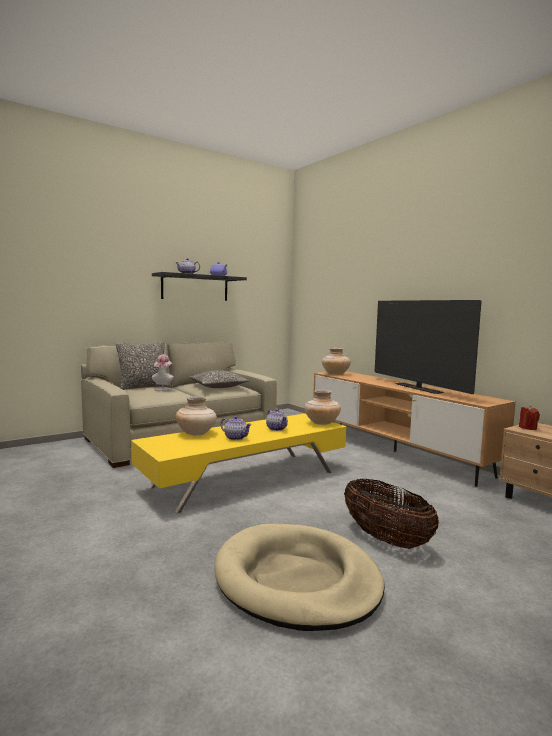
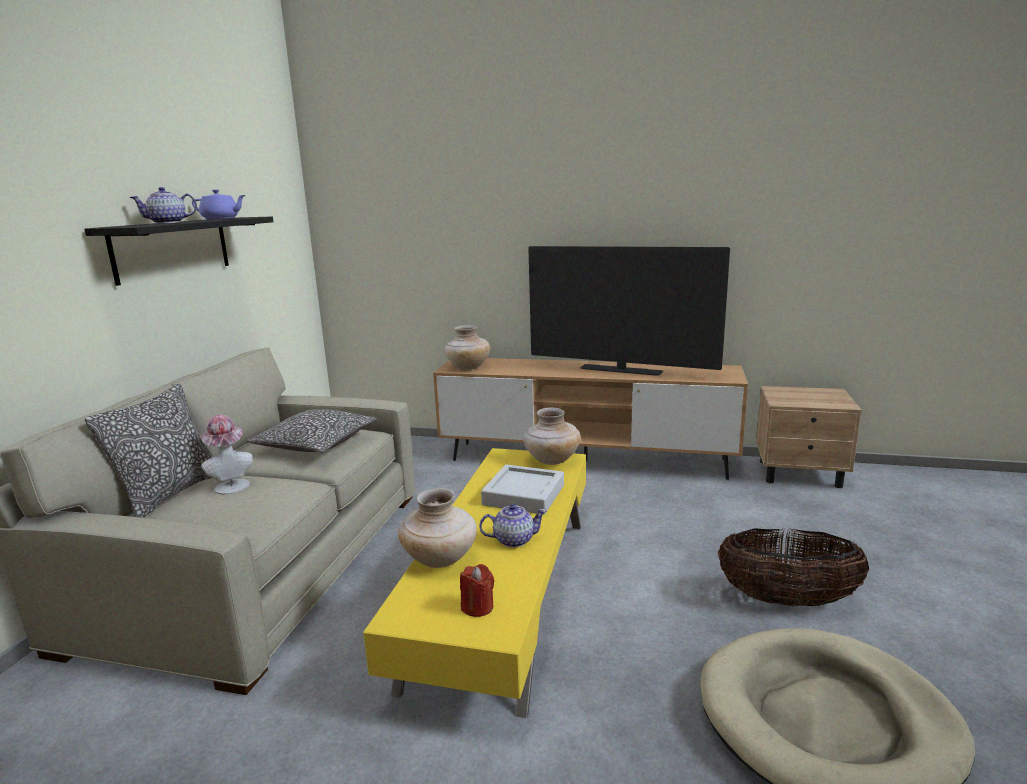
camera: 40 degrees left, 10 degrees up
teapot [266,409,288,431] -> grey tray [481,464,564,515]
red candle [519,406,540,430] -> red candle moved to [460,564,494,617]

